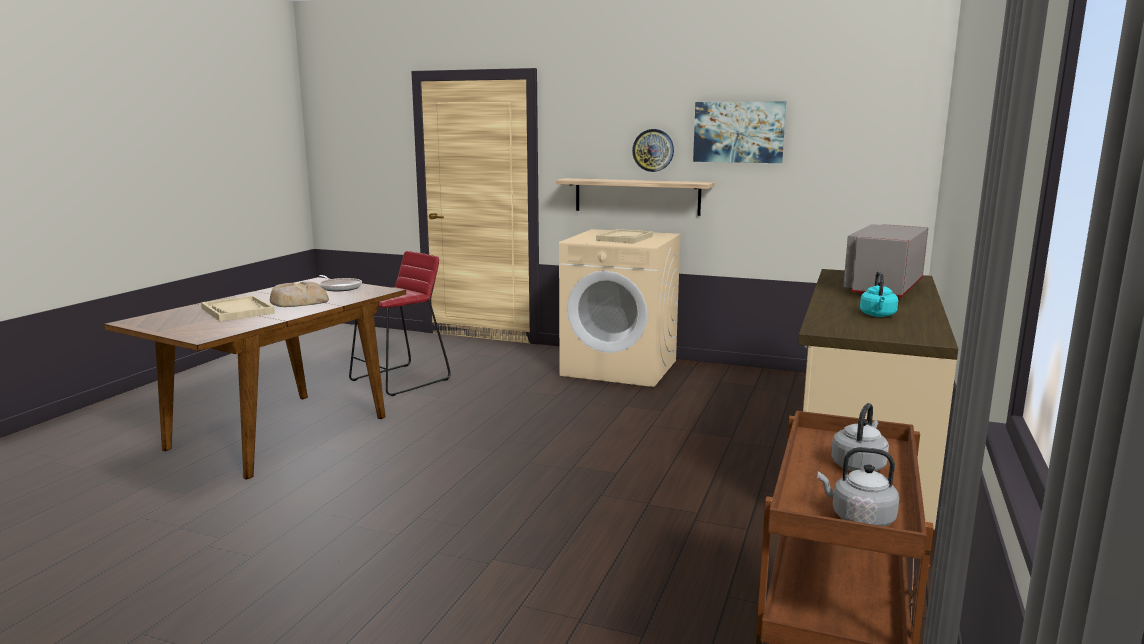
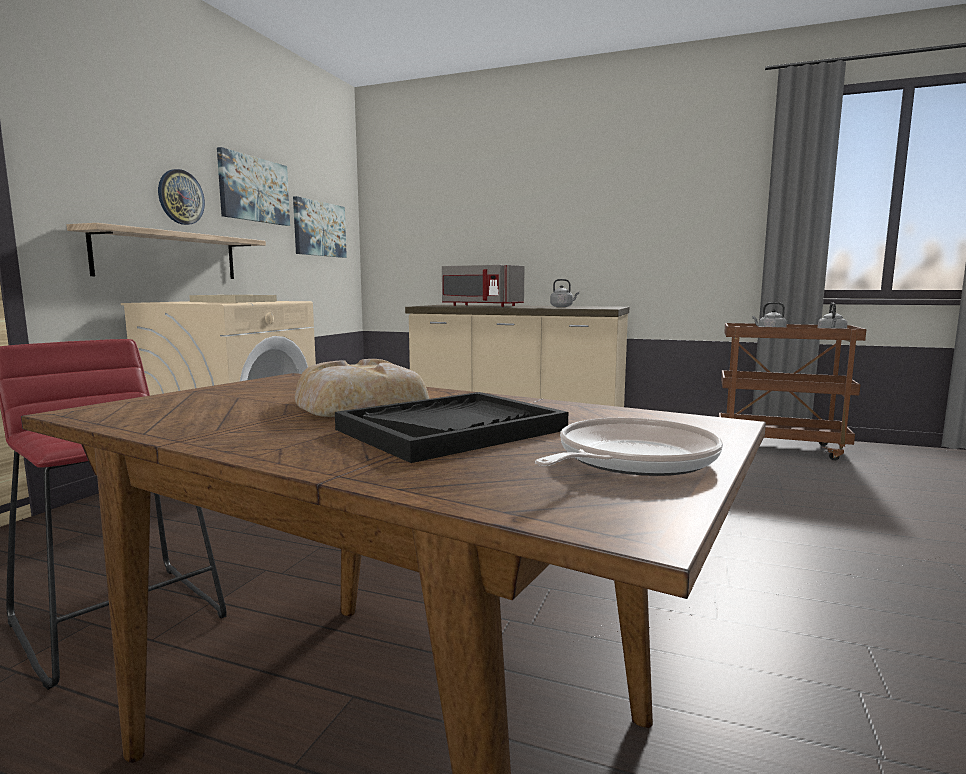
camera: 90 degrees left, 5 degrees down
beige tray [201,295,275,321] -> black tray [335,392,568,463]
frying pan [319,275,362,291] -> frying pan moved to [535,418,723,476]
turquoise kettle [860,271,898,317] -> grey kettle [550,279,579,307]
none -> picture [293,196,347,258]

